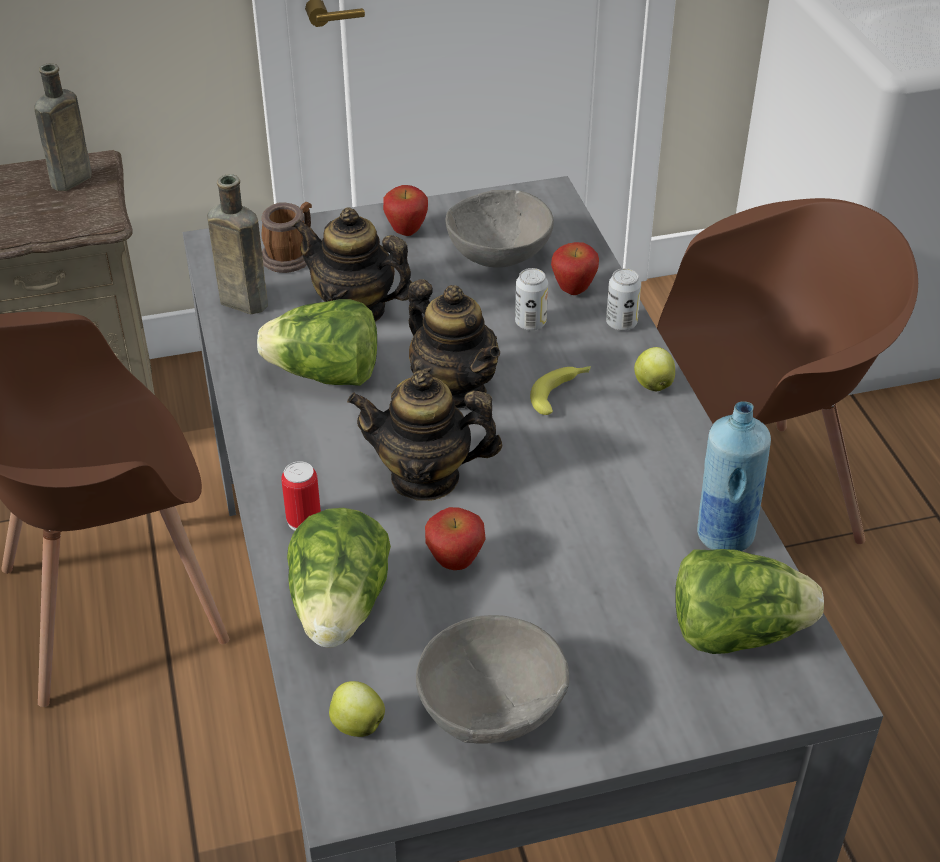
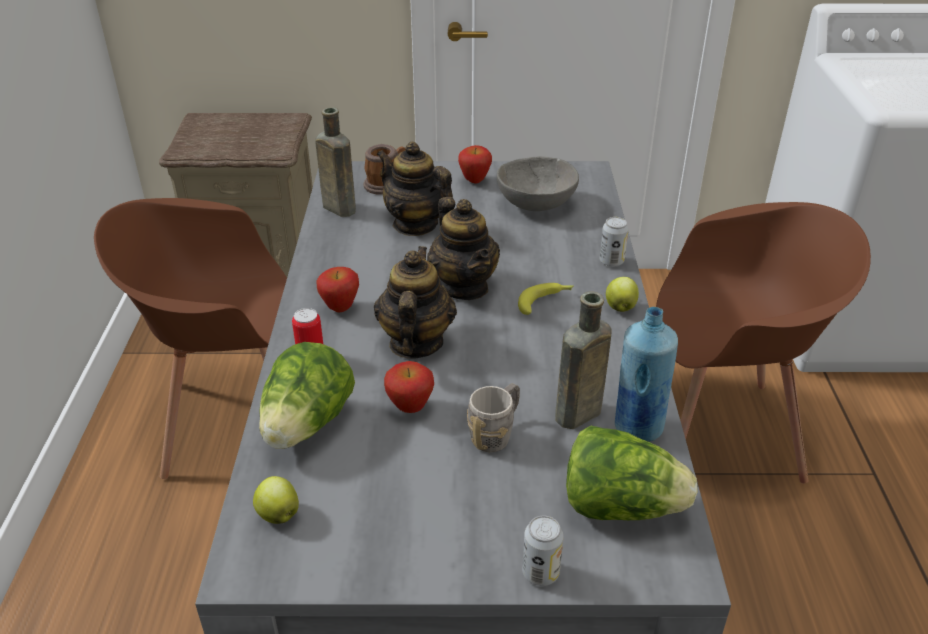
camera: 15 degrees right, 5 degrees down
brown bottle [34,63,92,191] -> brown bottle moved to [555,291,612,429]
lettuce [257,299,377,386] -> none
teapot [347,370,502,501] -> teapot turned 75 degrees clockwise [374,246,457,359]
grey bowl [416,615,569,744] -> none
can [515,268,548,330] -> can moved to [522,516,564,586]
apple [551,242,599,295] -> apple moved to [316,267,359,312]
none -> grey mug [467,383,520,452]

